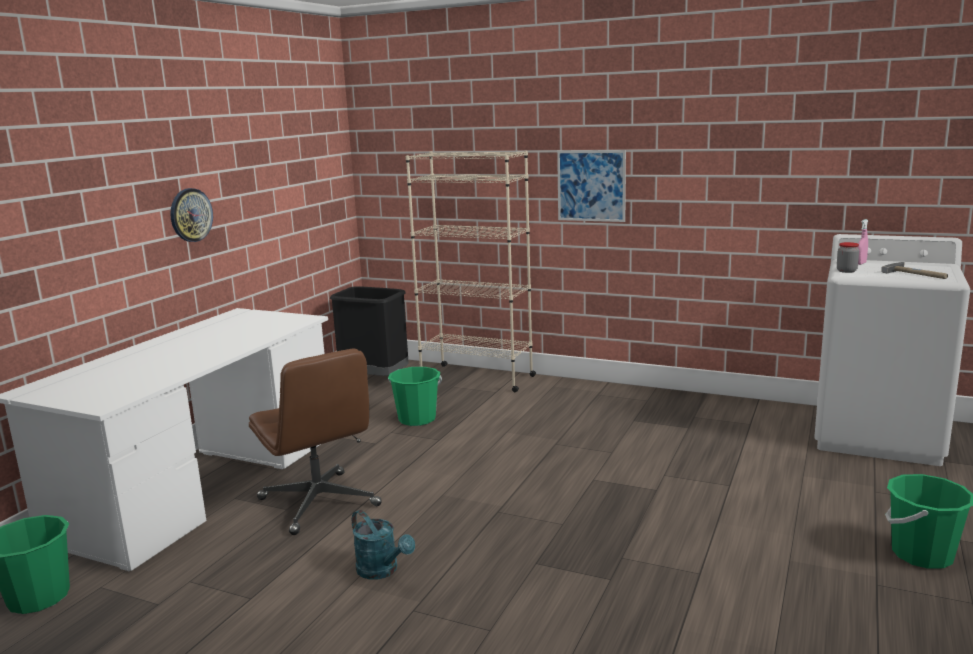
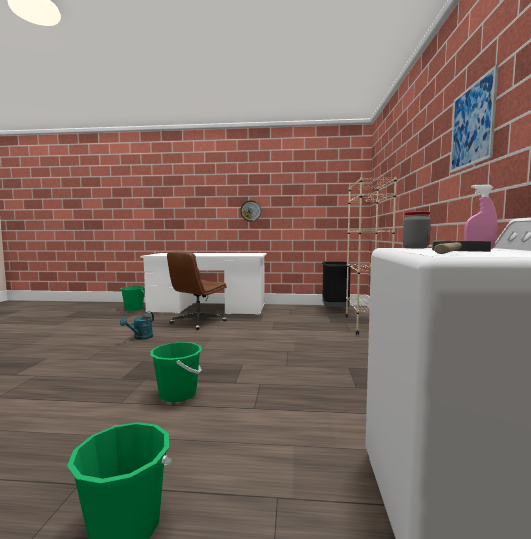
camera: 70 degrees right, 10 degrees down
green bucket [388,367,442,426] -> green bucket moved to [150,342,202,403]
picture [557,150,626,222] -> picture moved to [450,65,498,173]

